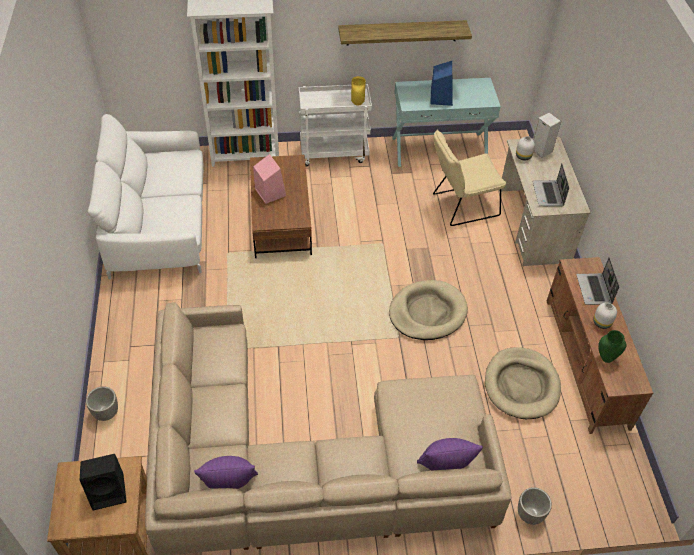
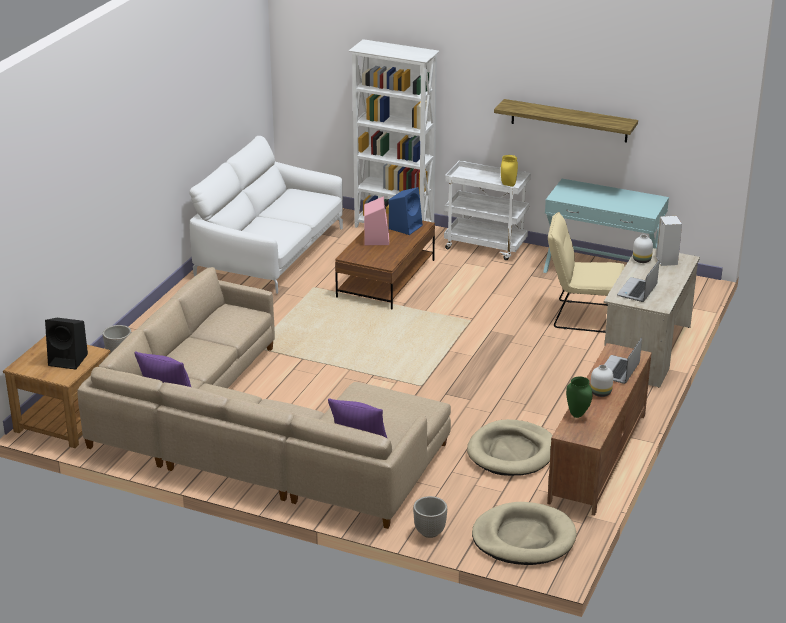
camera: 30 degrees right, 20 degrees down
beige dog bed [389,280,468,340] -> beige dog bed moved to [472,502,577,565]
blue speaker [431,61,453,106] -> blue speaker moved to [389,187,423,235]

